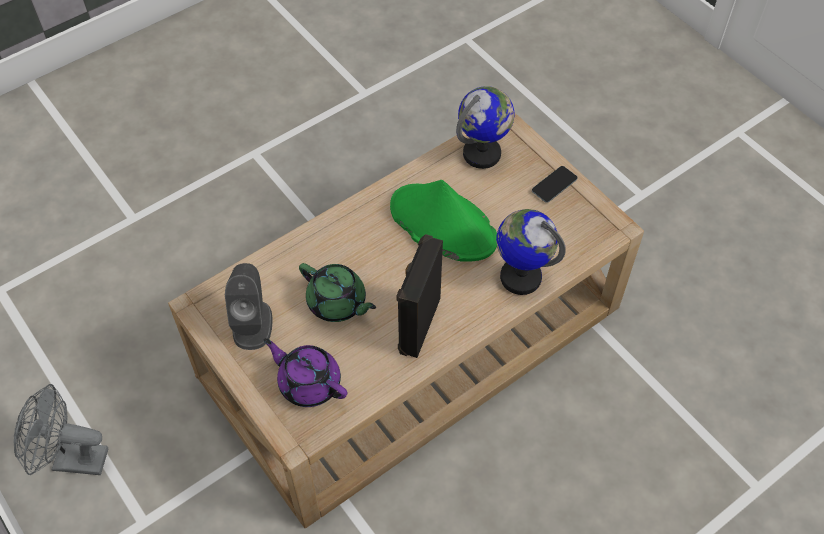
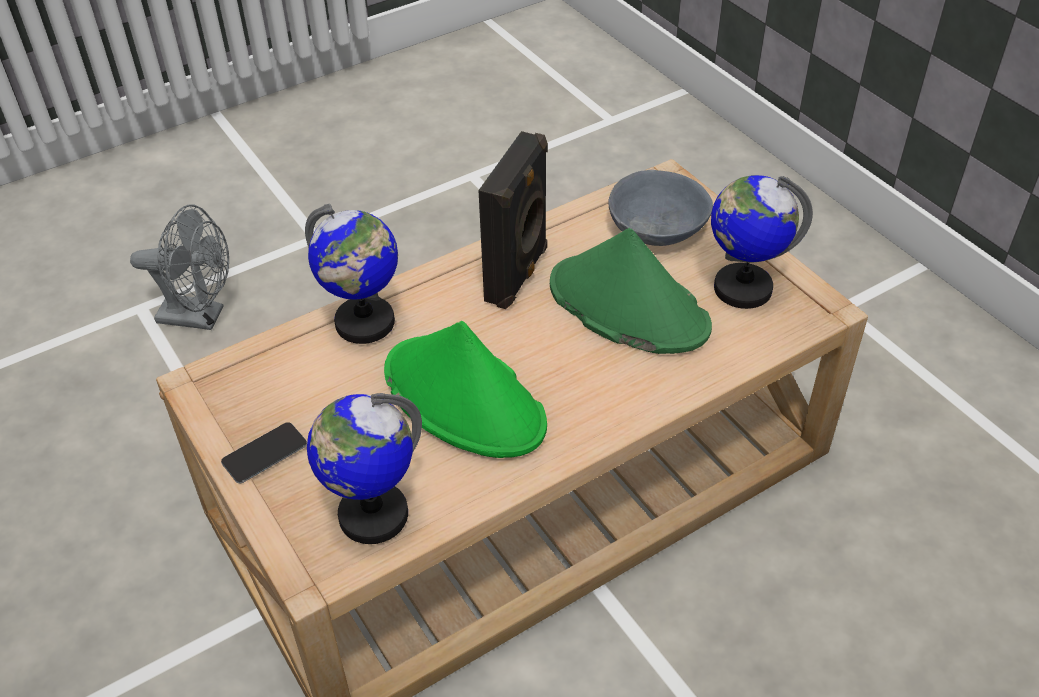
camera: 175 degrees left, 10 degrees down
grey fan [14,384,108,475] -> grey fan moved to [130,205,229,330]
grey speaker [225,263,272,350] -> globe [711,175,813,309]
purple teapot [264,338,347,407] -> grey bowl [608,170,713,246]
green teapot [299,263,376,322] -> green hat [550,228,712,354]

